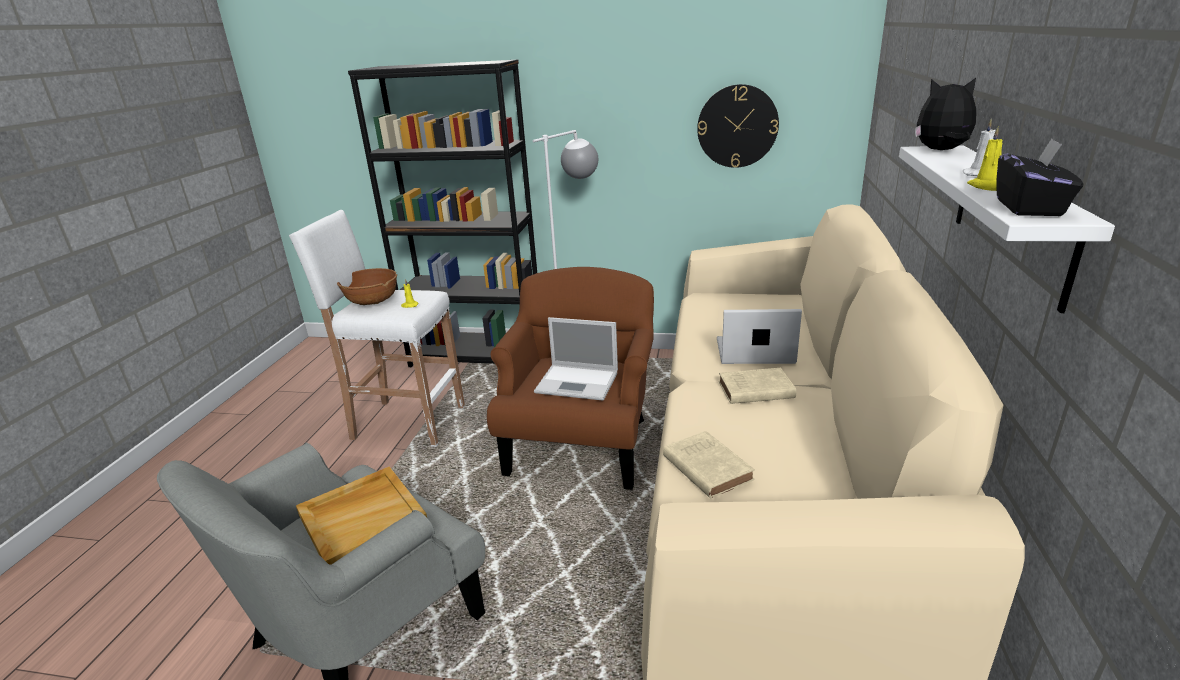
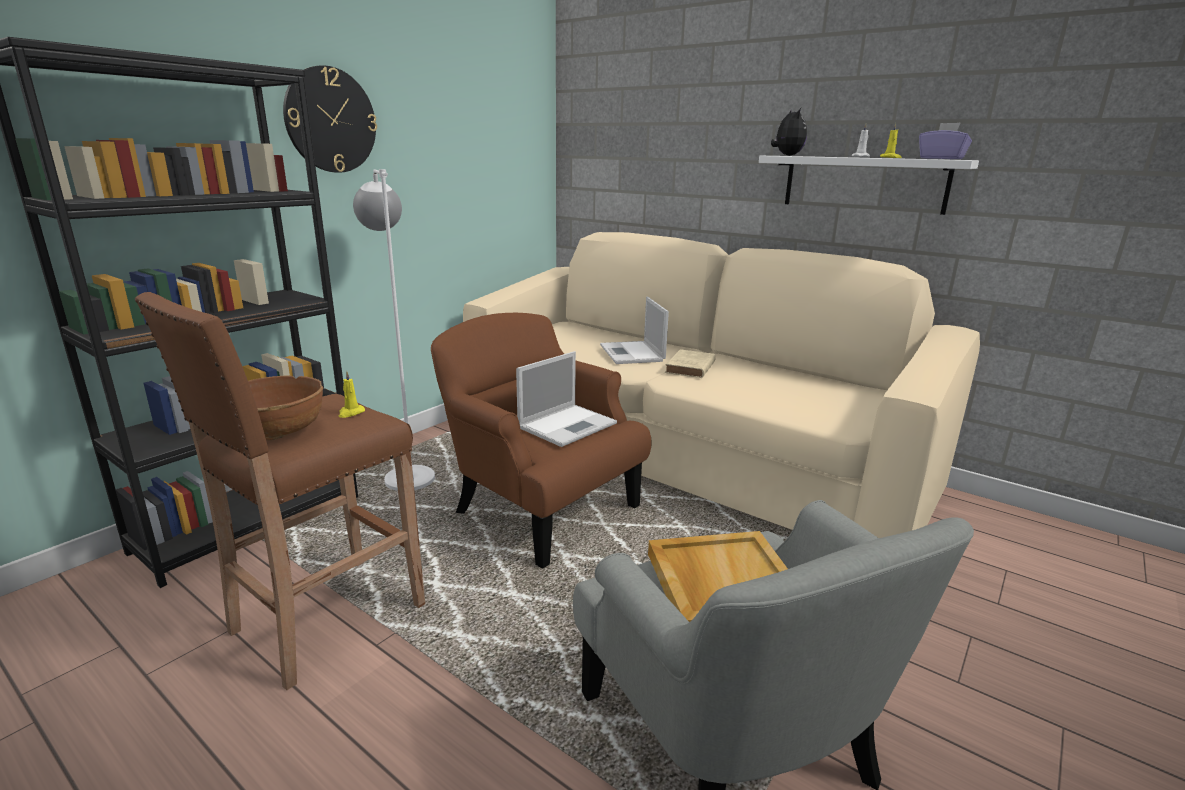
camera: 65 degrees left, 5 degrees down
white stool [289,210,465,447] -> brown stool [135,292,425,690]
beige book [663,431,755,498] -> none
wall clock [697,84,779,168] -> wall clock moved to [283,65,377,173]
laptop [717,309,802,364] -> laptop turned 45 degrees counterclockwise [600,297,669,364]
plush toy [915,78,976,150] -> plush toy turned 135 degrees clockwise [771,108,807,156]
black tissue box [997,139,1083,216] -> purple tissue box [919,122,972,159]

